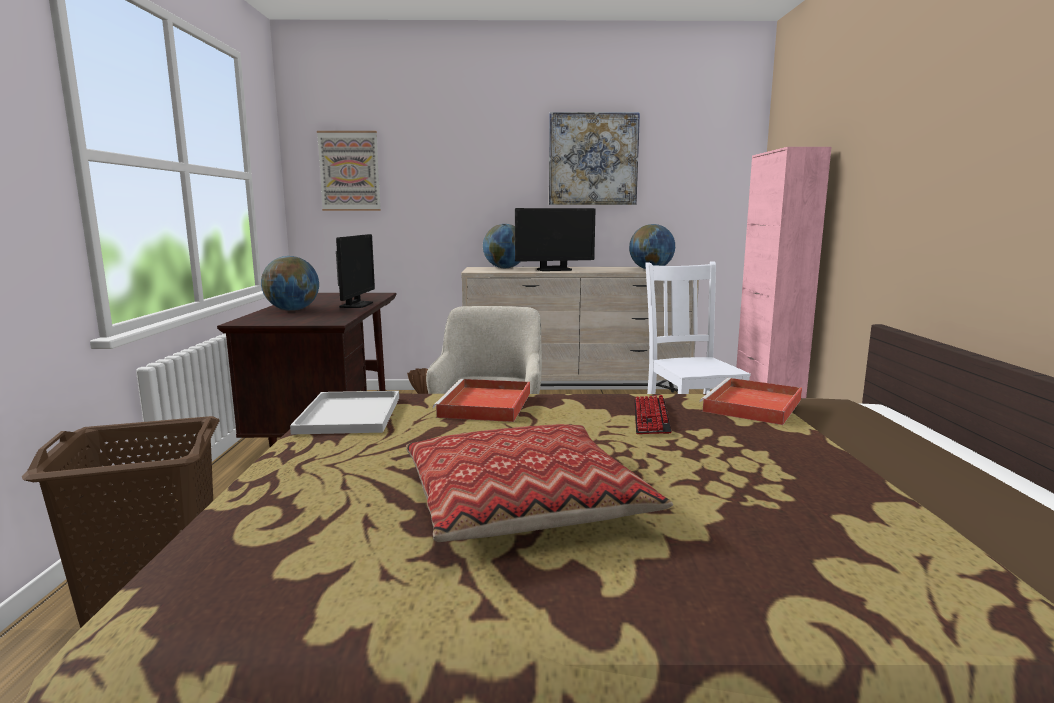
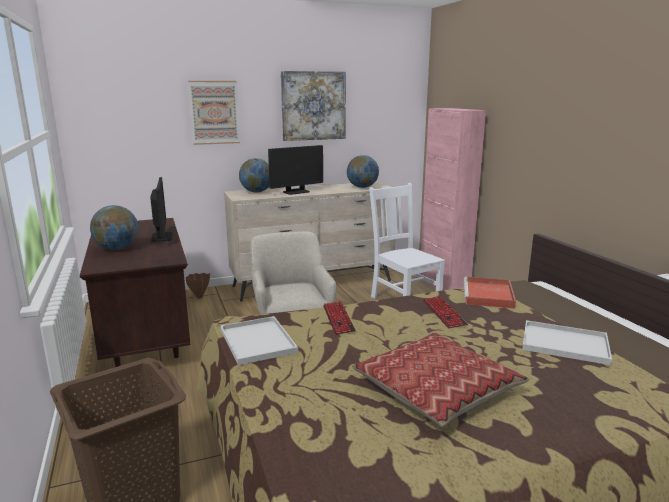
camera: 20 degrees left, 5 degrees up
picture [317,131,381,211] -> picture moved to [188,81,240,145]
red tray [433,379,530,422] -> keyboard [323,301,356,335]
none -> white tray [522,320,612,365]

